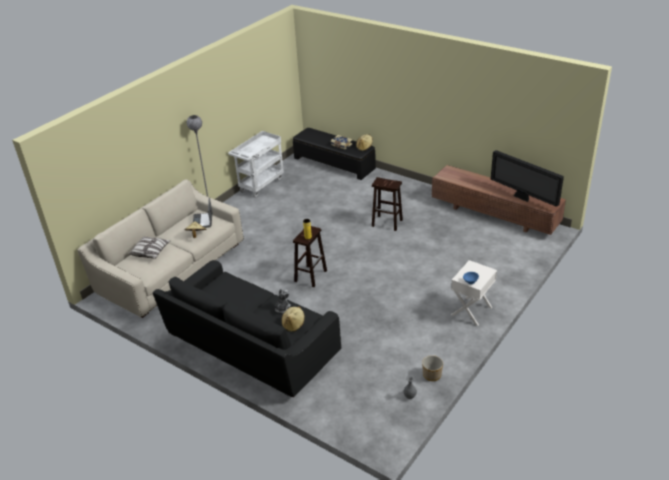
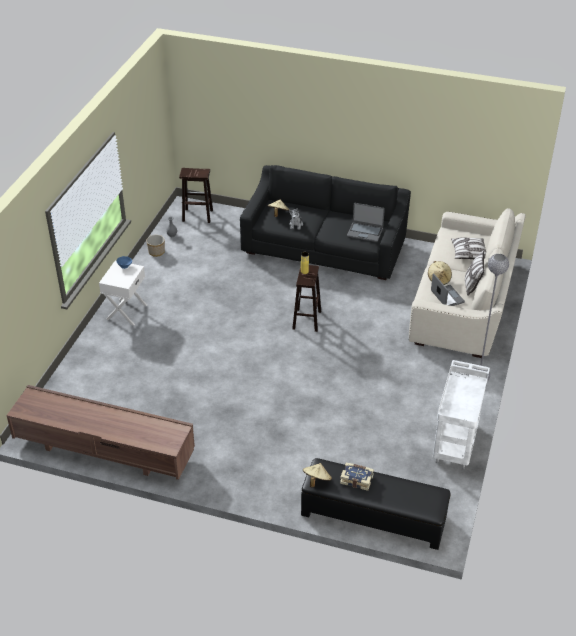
camera: 160 degrees right, 5 degrees up
brown stool [372,177,403,231] -> brown stool moved to [179,168,213,223]
television [491,150,564,207] -> none
none -> laptop [347,203,385,242]
none -> pillow [465,250,484,296]

